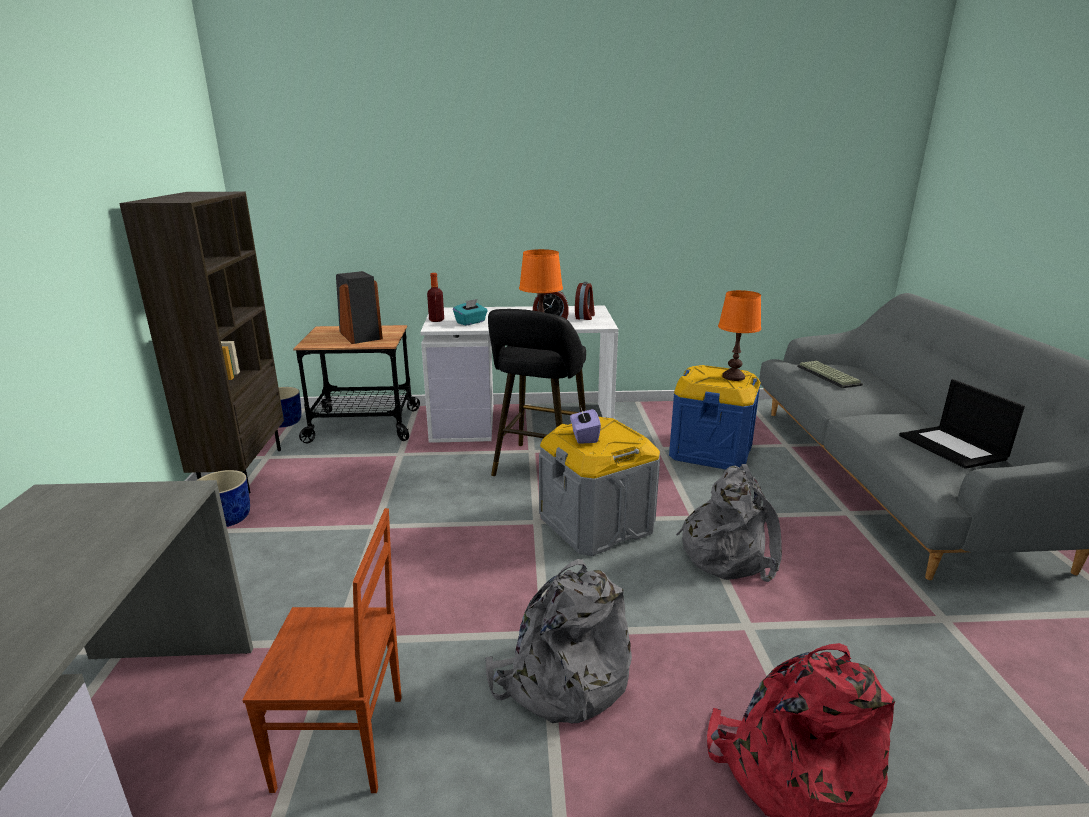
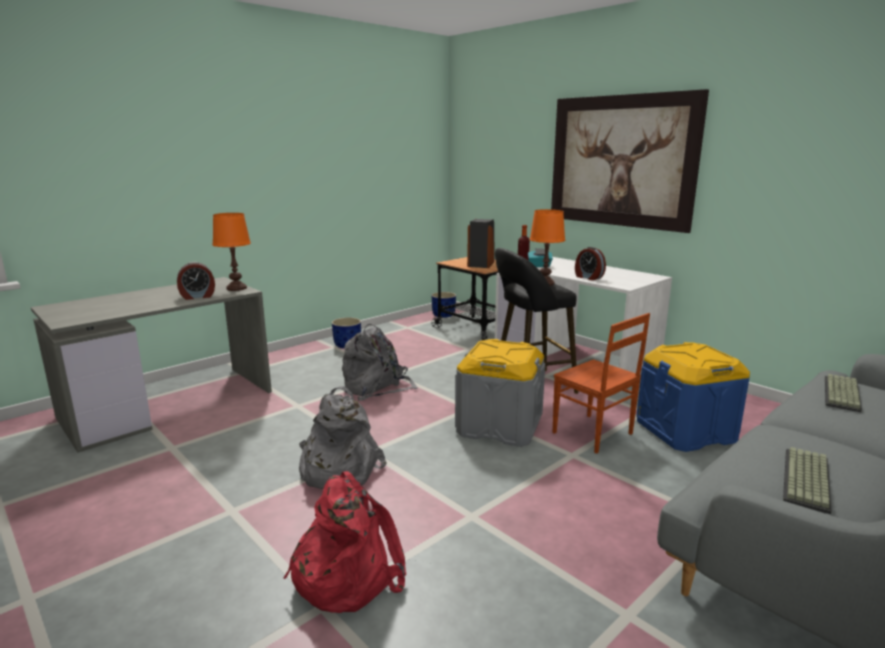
camera: 50 degrees right, 5 degrees down
brown bookcase [119,192,284,493] -> none
brown chair [242,508,402,793] -> brown chair moved to [552,313,650,454]
purple tissue box [570,405,601,444] -> none
alarm clock [575,282,595,320] -> alarm clock moved to [177,262,215,300]
grey backpack [676,464,782,582] -> grey backpack moved to [342,324,418,401]
orange table lamp [718,290,761,381] -> orange table lamp moved to [212,213,251,291]
laptop [899,379,1025,469] -> keyboard [783,447,832,514]
none -> picture [551,89,709,233]

